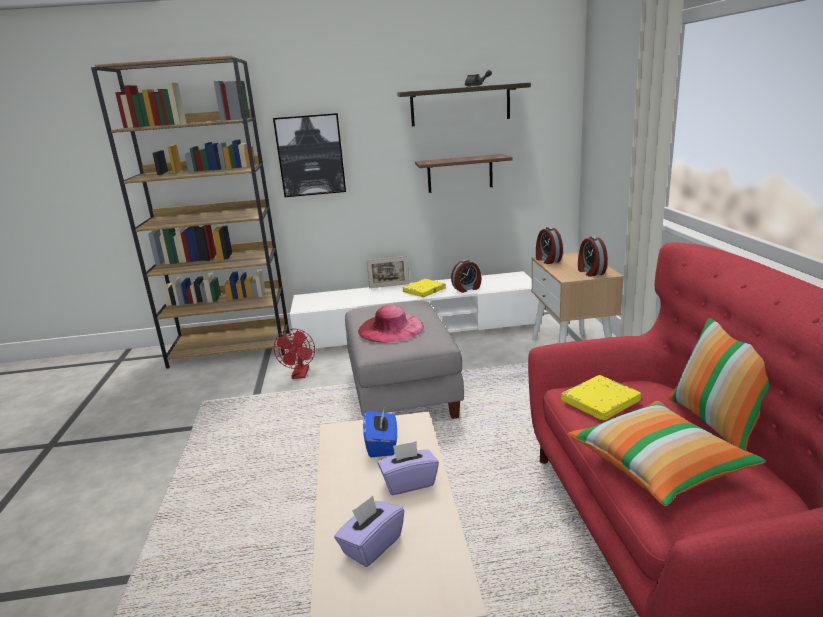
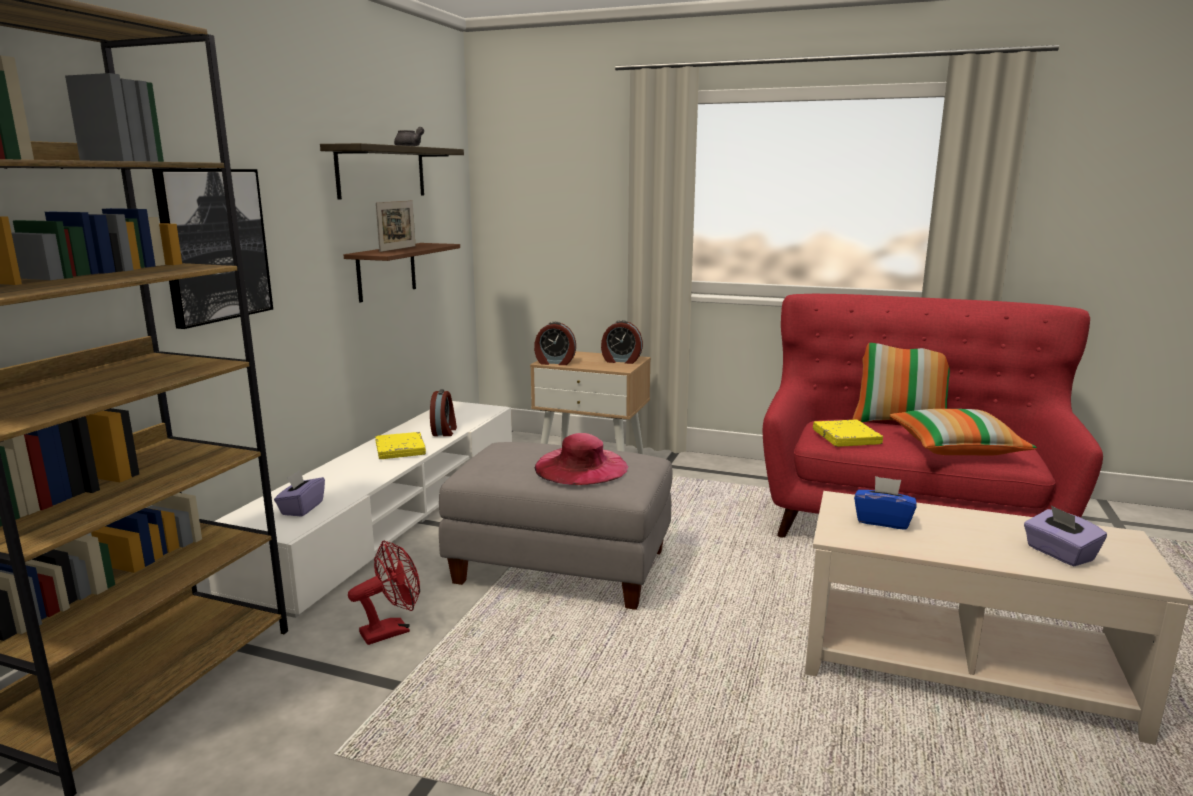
camera: 65 degrees left, 5 degrees down
red fan [274,329,315,379] -> red fan turned 60 degrees counterclockwise [348,540,420,645]
picture frame [366,256,409,288] -> picture frame moved to [376,200,416,252]
purple tissue box [378,441,439,495] -> purple tissue box moved to [274,470,325,517]

